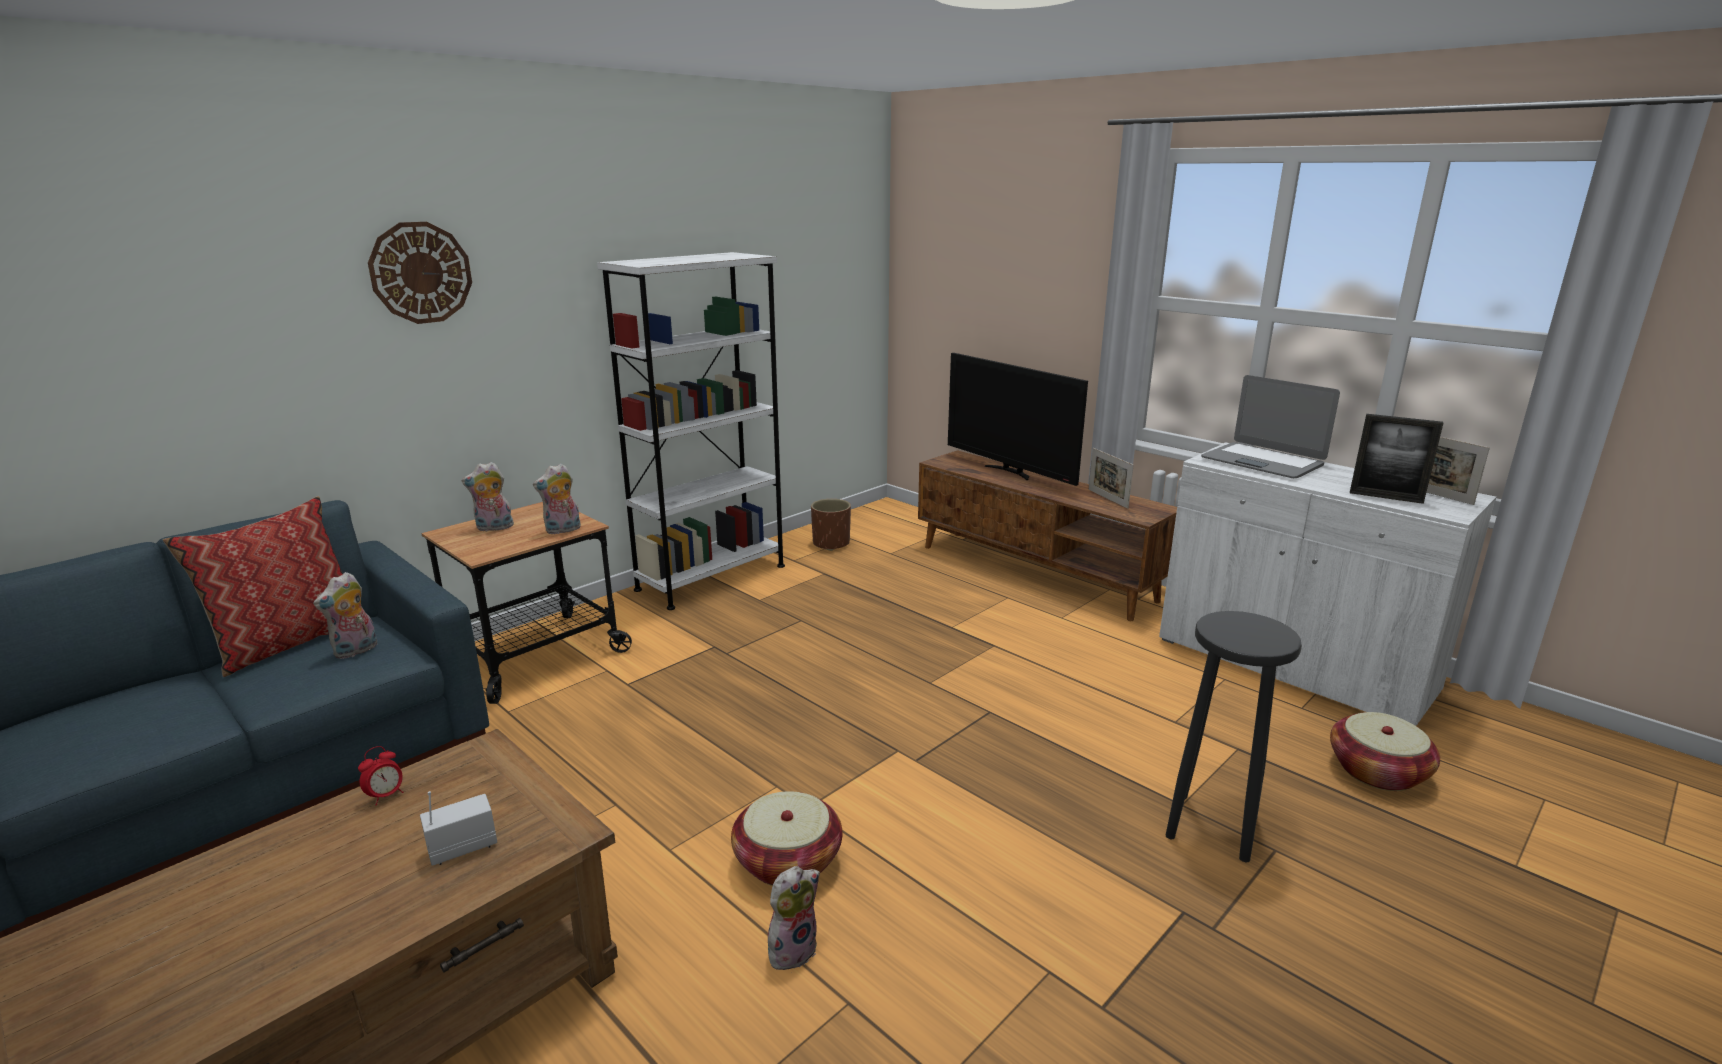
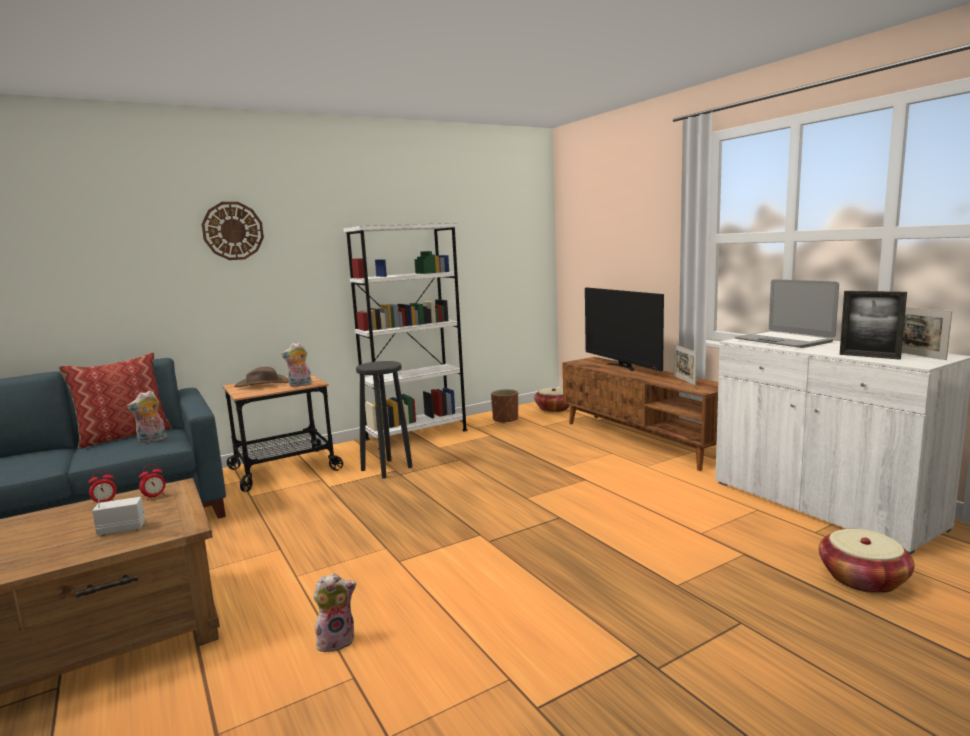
camera: 15 degrees right, 10 degrees down
plush toy [462,462,516,531] -> brown hat [234,367,289,387]
basket [731,791,842,886] -> basket moved to [534,387,570,412]
black stool [1166,611,1302,862] -> black stool moved to [356,361,413,479]
none -> alarm clock [139,465,166,501]

